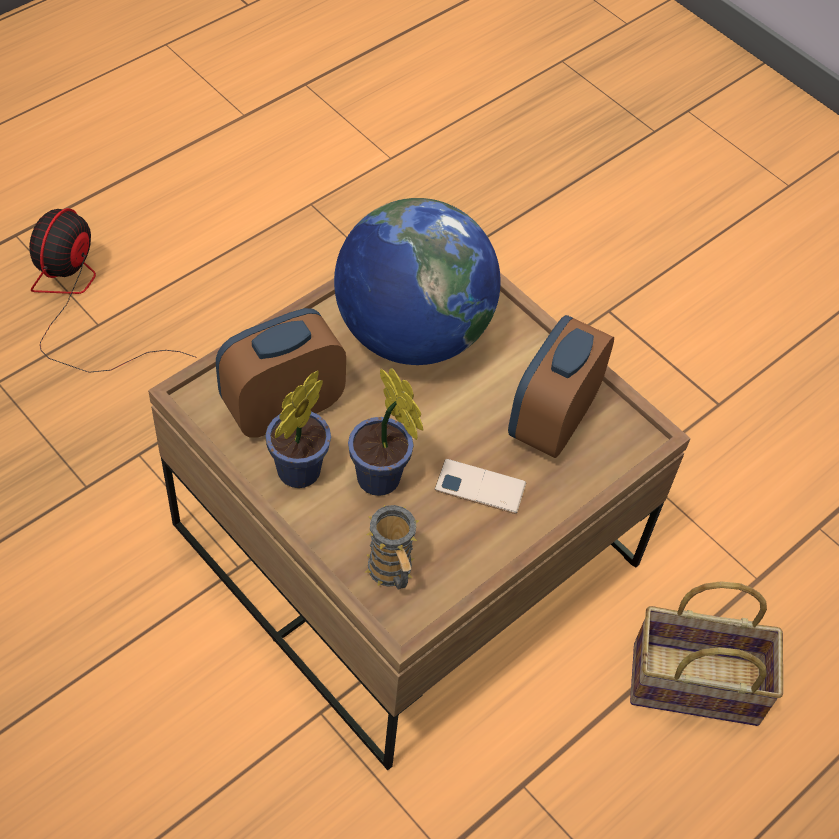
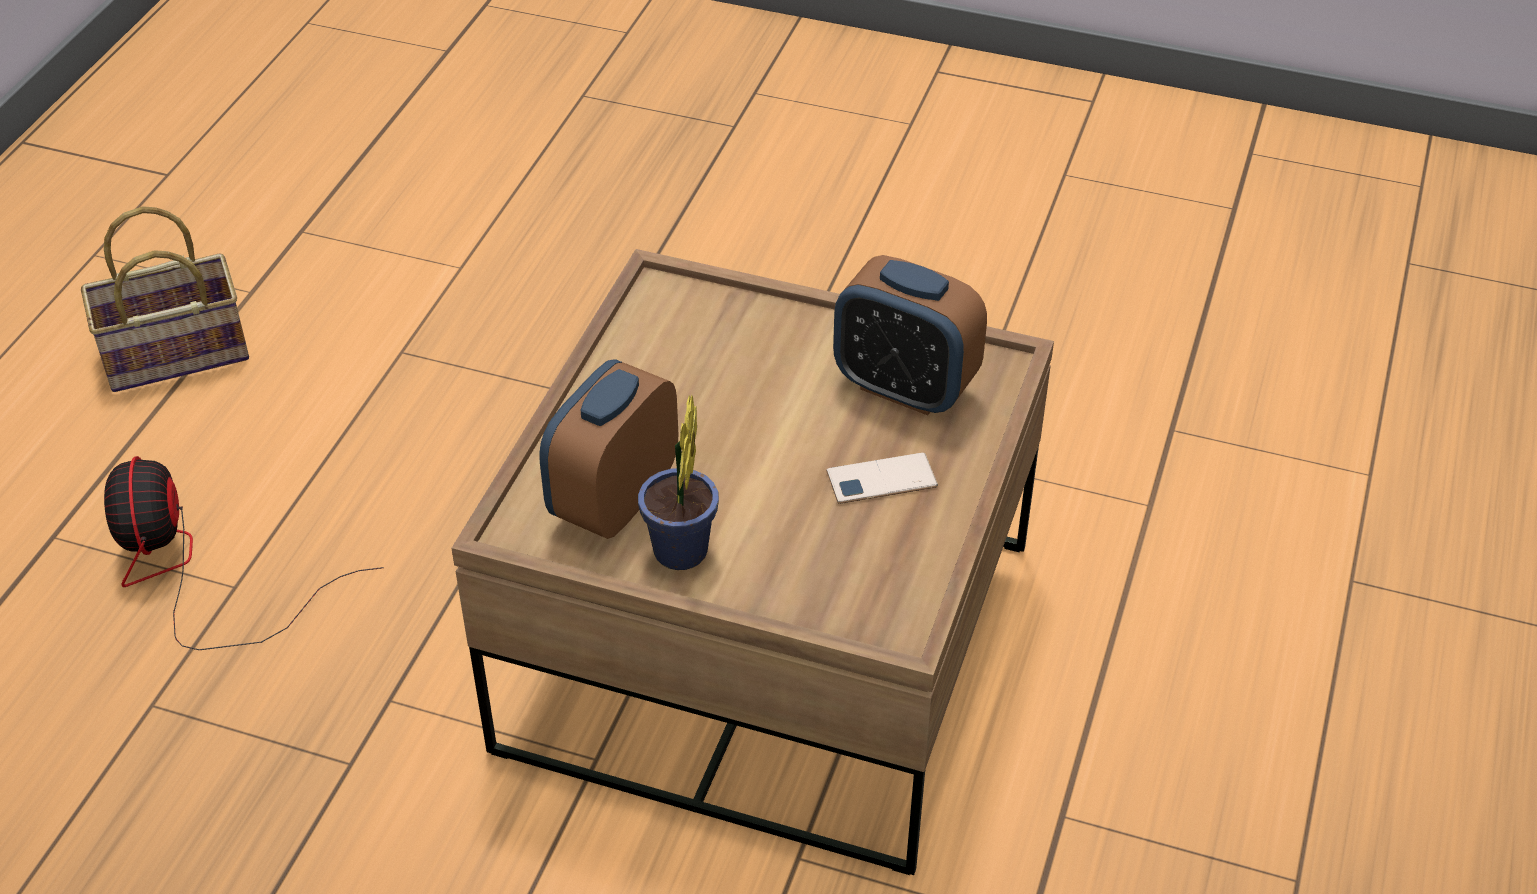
camera: 25 degrees left, 10 degrees down
globe [334,198,501,365] -> none
potted plant [348,368,423,496] -> none
mug [365,505,419,590] -> none
alarm clock [508,315,614,458] -> alarm clock turned 60 degrees counterclockwise [833,255,987,415]
basket [630,581,783,726] -> basket moved to [81,206,249,392]

